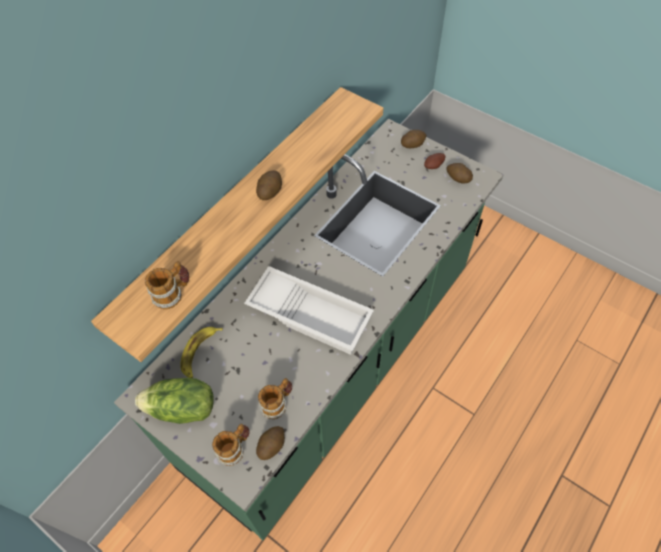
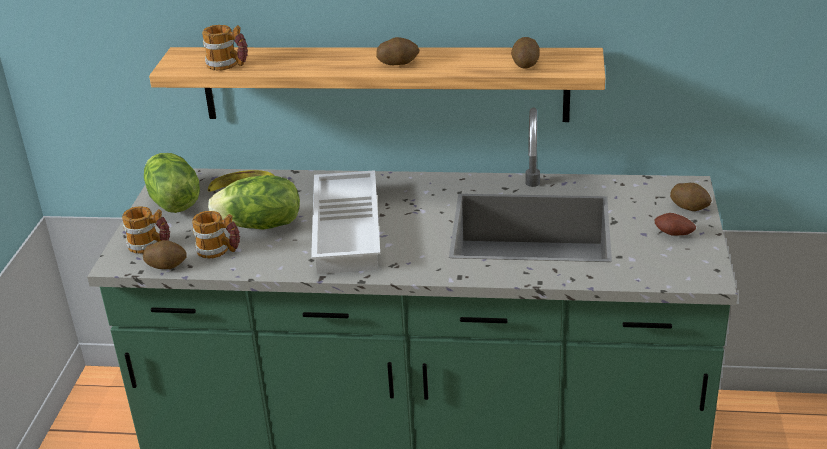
camera: 60 degrees right, 25 degrees down
potato [446,163,473,184] -> potato moved to [511,37,540,69]
none -> lettuce [208,175,300,230]

